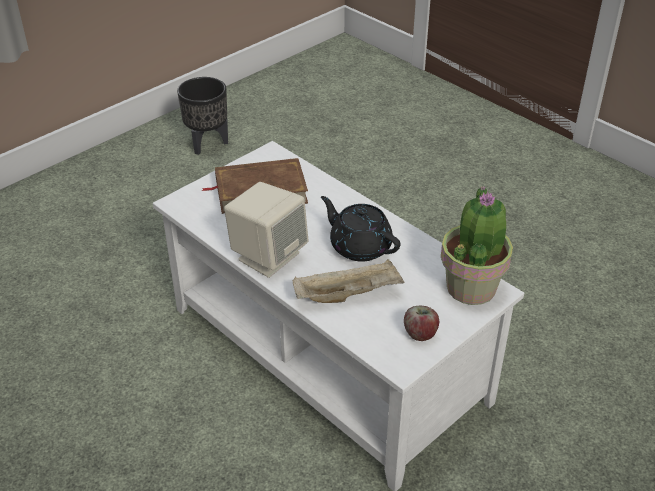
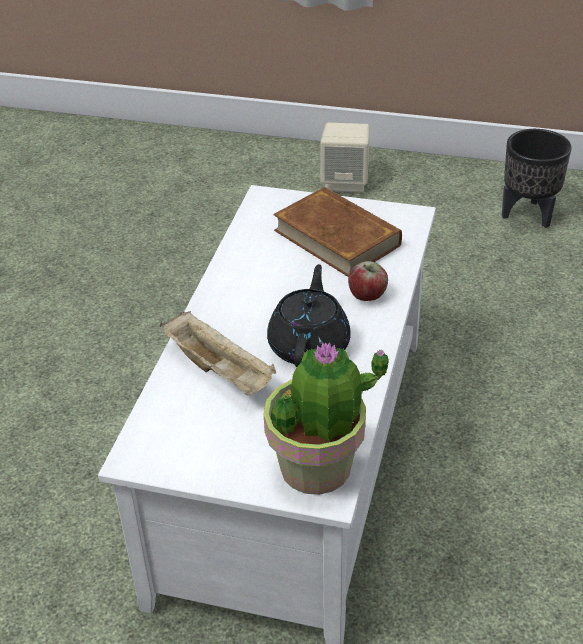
camera: 60 degrees right, 0 degrees up
beige speaker [224,182,308,278] -> beige speaker moved to [320,123,370,193]
apple [404,306,439,341] -> apple moved to [348,261,388,301]

